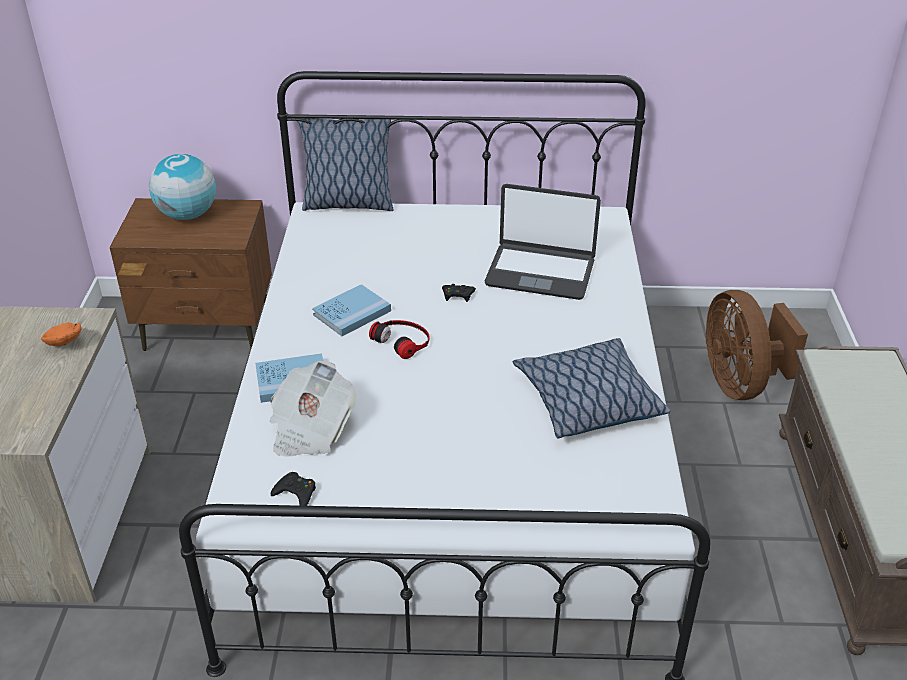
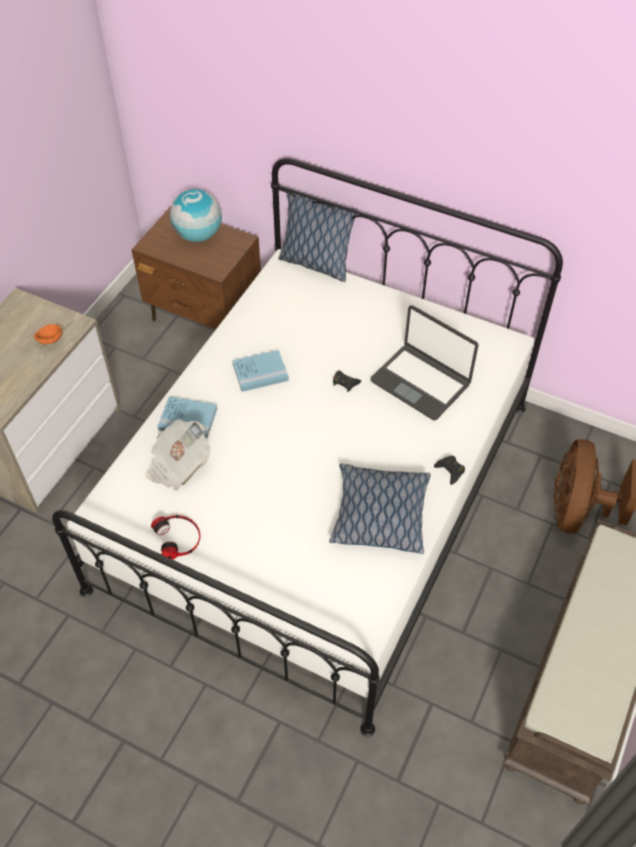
camera: 25 degrees right, 15 degrees up
black game controller [271,472,316,506] -> black game controller moved to [434,456,465,485]
headphones [369,320,430,359] -> headphones moved to [151,515,200,560]

